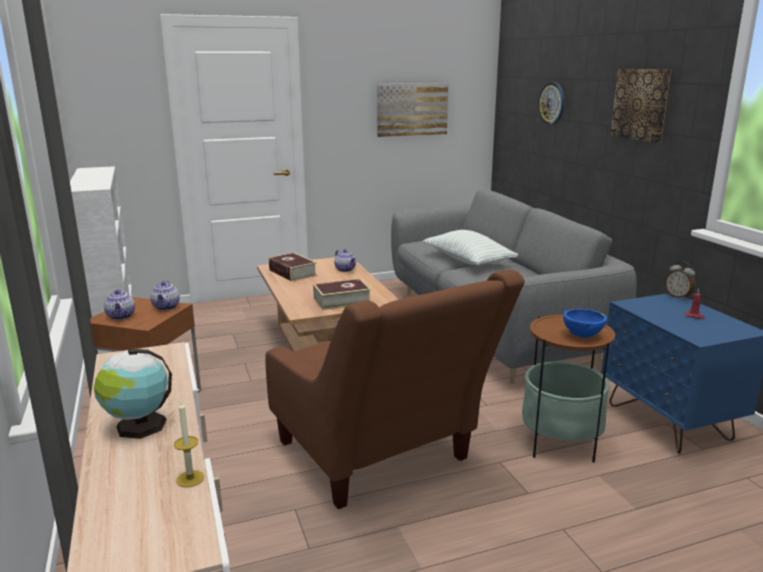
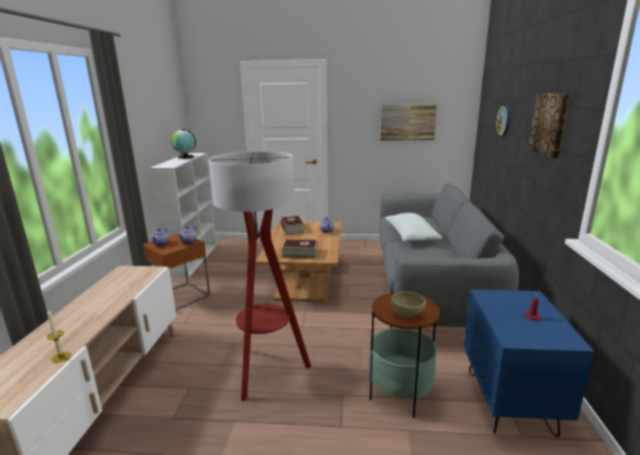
camera: 25 degrees right, 0 degrees up
globe [94,349,172,439] -> globe moved to [171,129,196,159]
brown armchair [265,270,525,509] -> floor lamp [208,151,311,401]
blue bowl [563,309,607,338] -> beige bowl [392,291,426,317]
alarm clock [665,261,695,300] -> none

